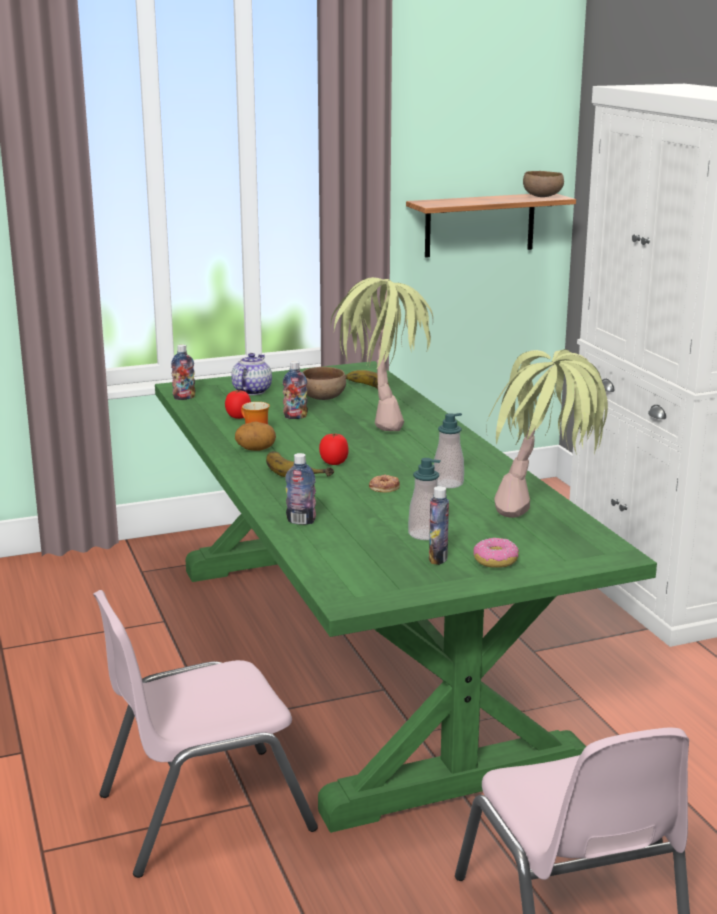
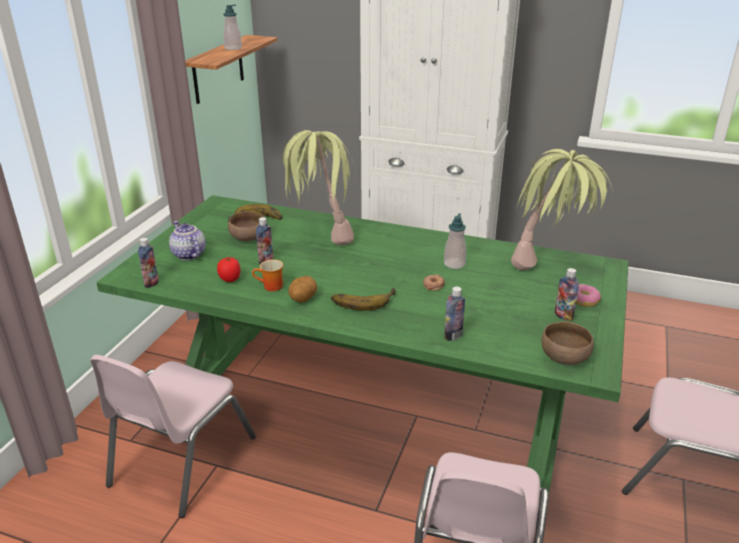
camera: 50 degrees left, 10 degrees up
tomato [319,434,348,465] -> none
soap dispenser [408,458,441,540] -> soap dispenser moved to [223,5,242,50]
brown bowl [523,171,564,197] -> brown bowl moved to [541,322,594,365]
none -> pink chair [90,355,256,518]

